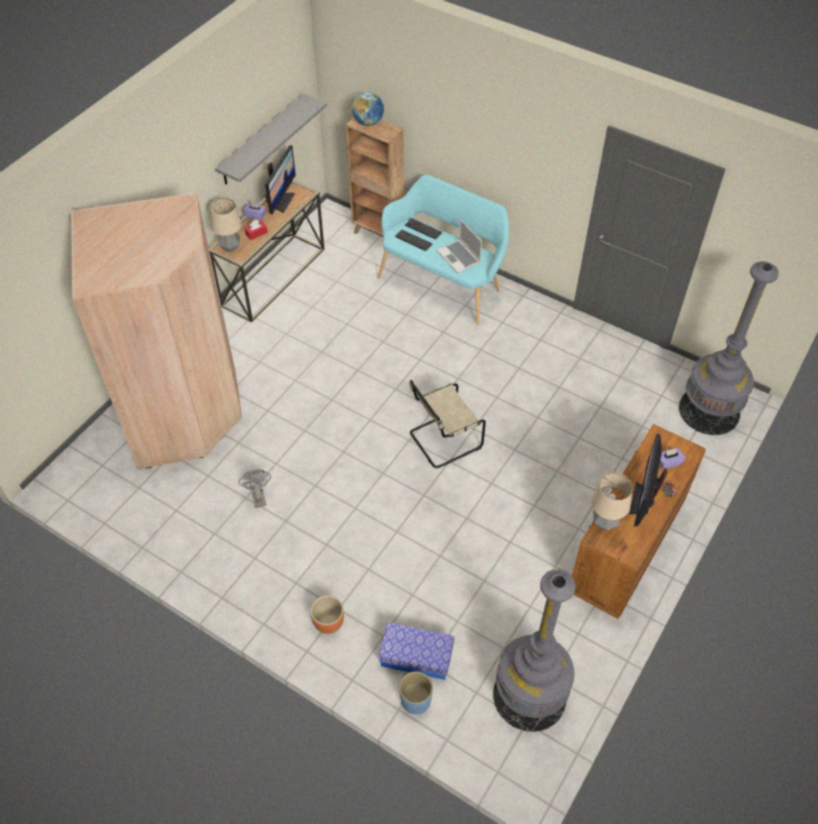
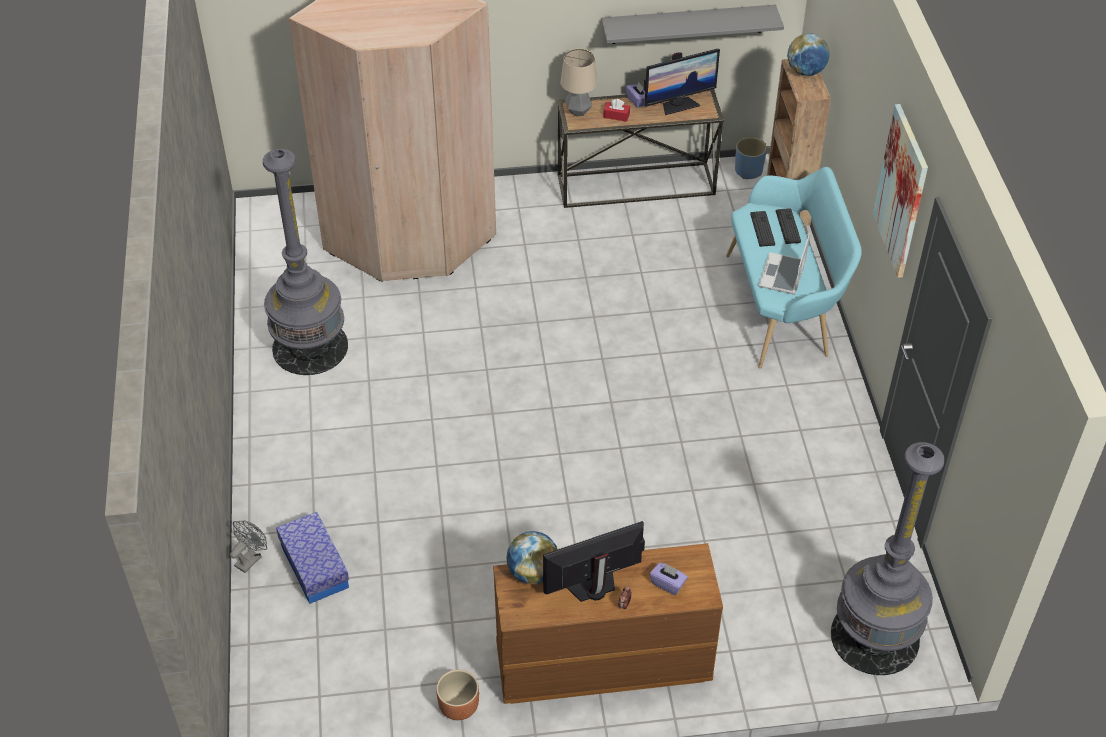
camera: 50 degrees right, 5 degrees down
grey fan [239,469,271,508] -> grey fan moved to [230,520,267,573]
brown planter [311,595,344,634] -> brown planter moved to [436,670,479,720]
blue planter [399,671,433,714] -> blue planter moved to [735,137,767,179]
beige chair [409,380,486,468] -> none
grey floor lamp [493,569,575,732] -> grey floor lamp moved to [263,149,348,375]
table lamp [591,473,633,530] -> globe [507,531,558,584]
none -> picture [873,104,928,278]

